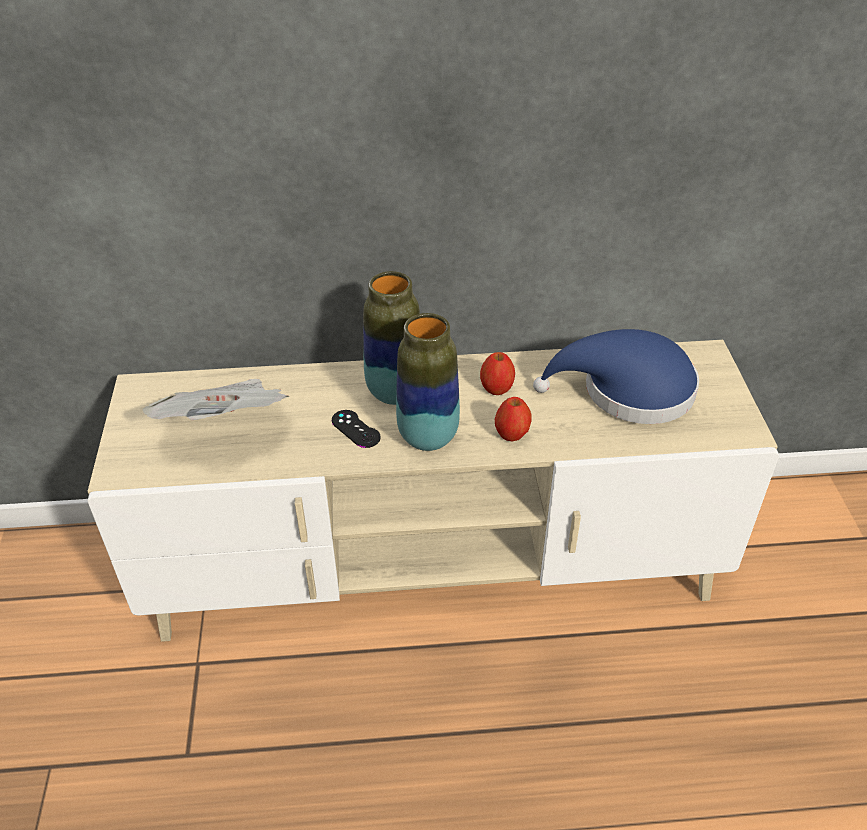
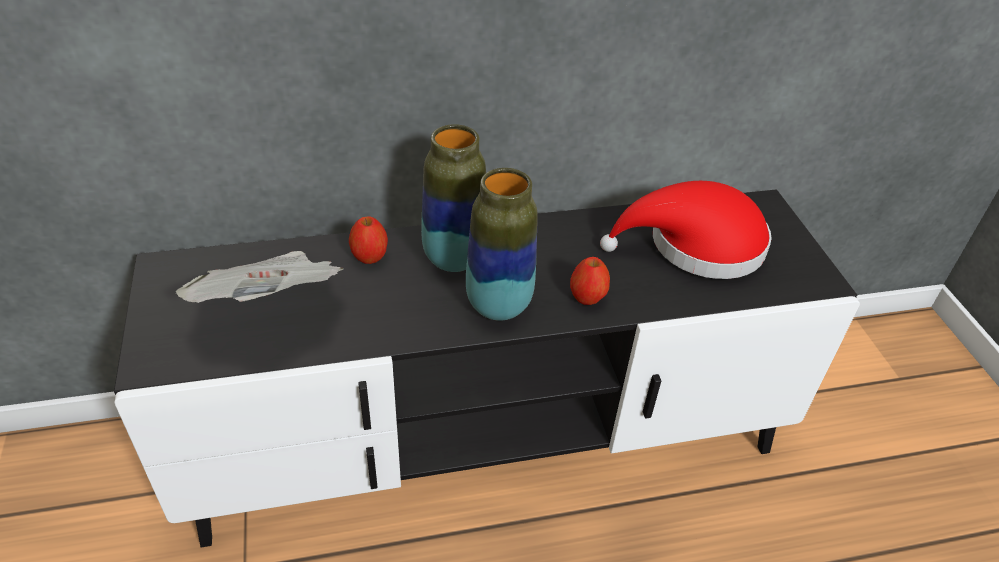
camera: 10 degrees left, 0 degrees up
beige tv stand [87,340,779,642] -> black tv stand [114,190,860,547]
black game controller [332,410,380,448] -> none
apple [480,352,515,395] -> apple moved to [349,217,388,264]
blue hat [533,329,699,424] -> red hat [600,181,772,279]

